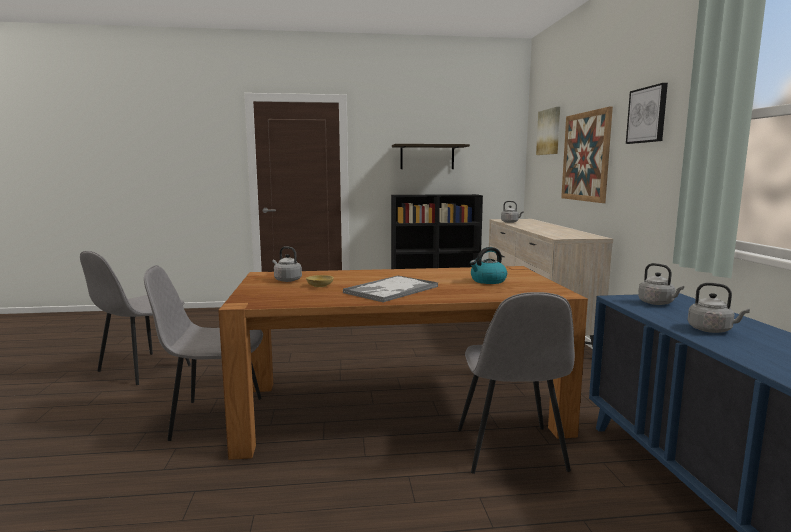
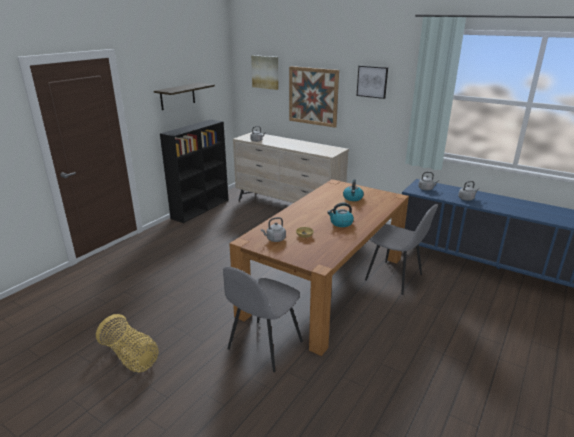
camera: 50 degrees left, 15 degrees up
grey chair [80,251,191,385] -> basket [96,314,159,372]
tray [343,275,438,302] -> kettle [327,203,354,227]

